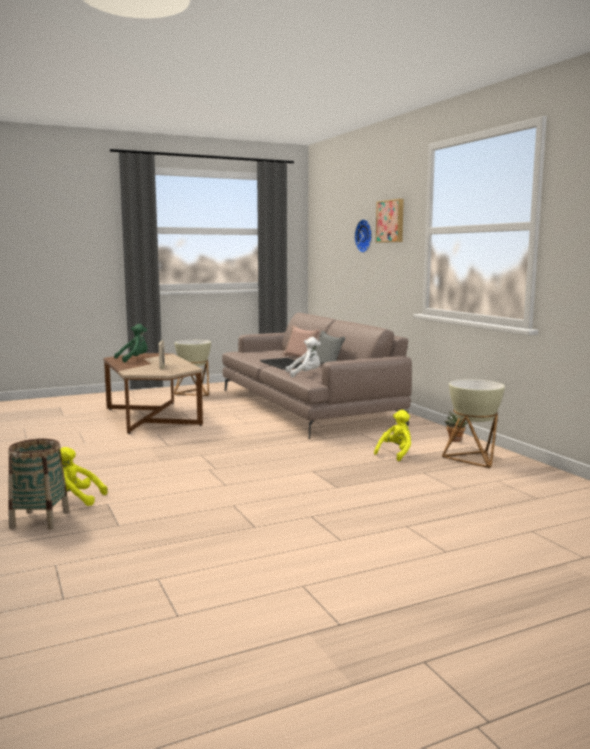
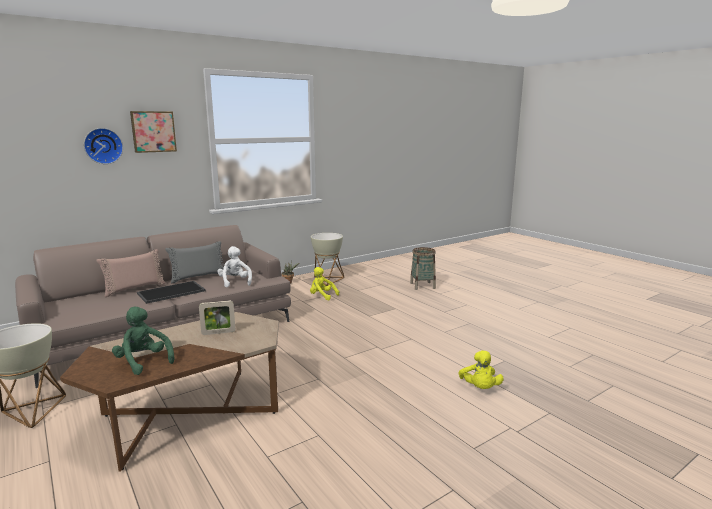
camera: 100 degrees left, 5 degrees up
basket [8,439,69,529] -> basket moved to [410,247,436,290]

